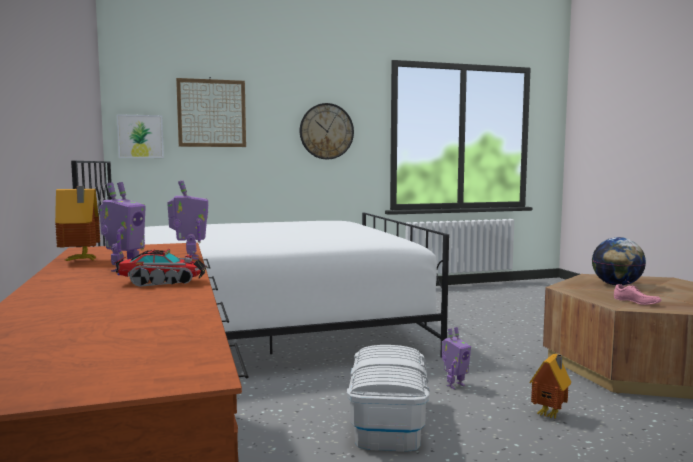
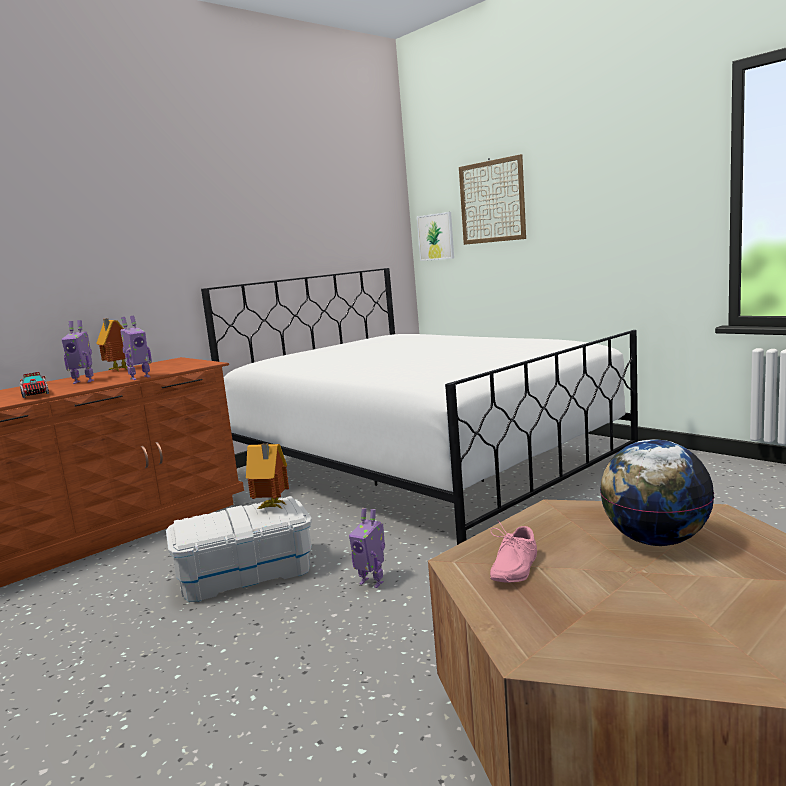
camera: 65 degrees right, 5 degrees up
wall clock [300,103,354,159] -> none
toy house [529,354,571,419] -> toy house moved to [246,443,289,509]

